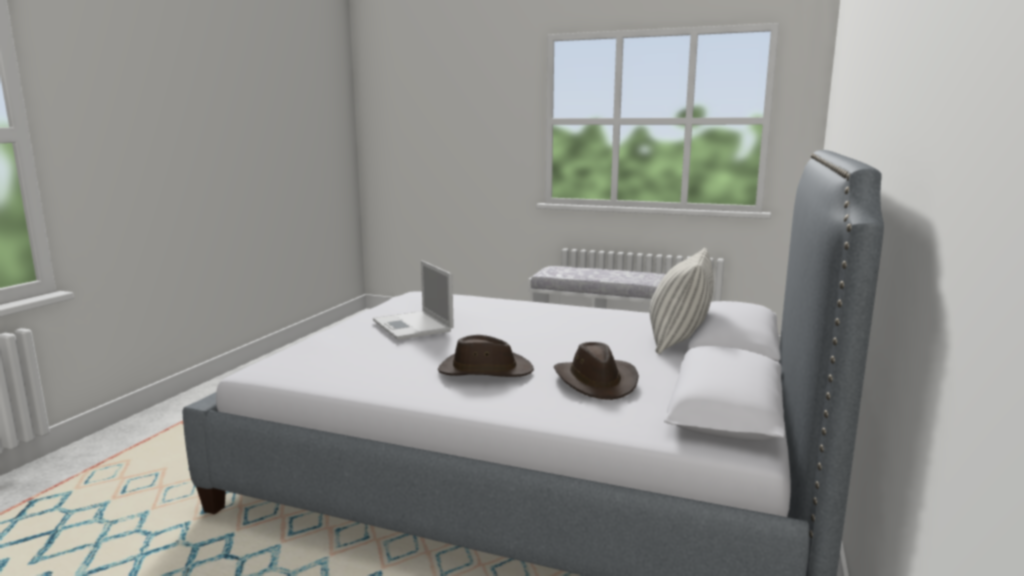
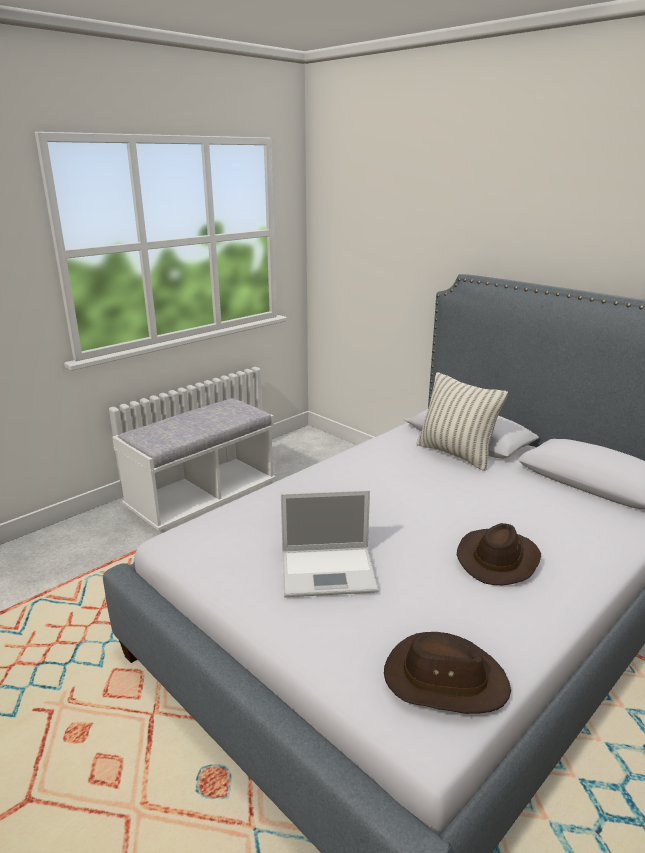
camera: 65 degrees left, 10 degrees up
brown hat [554,342,639,400] -> brown hat moved to [384,632,511,714]

